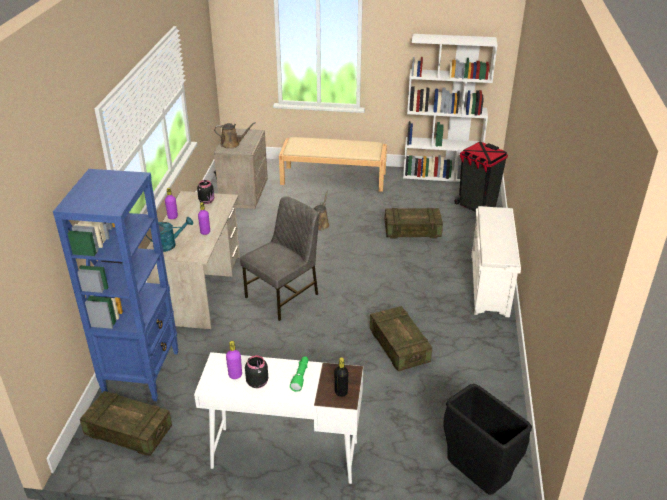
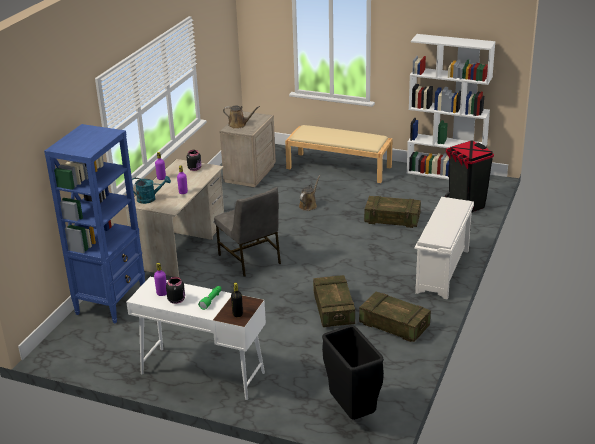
camera: 15 degrees right, 5 degrees down
crate [80,391,172,456] -> crate moved to [359,291,431,342]
grey chair [240,196,319,321] -> grey chair turned 90 degrees clockwise [214,187,281,277]

